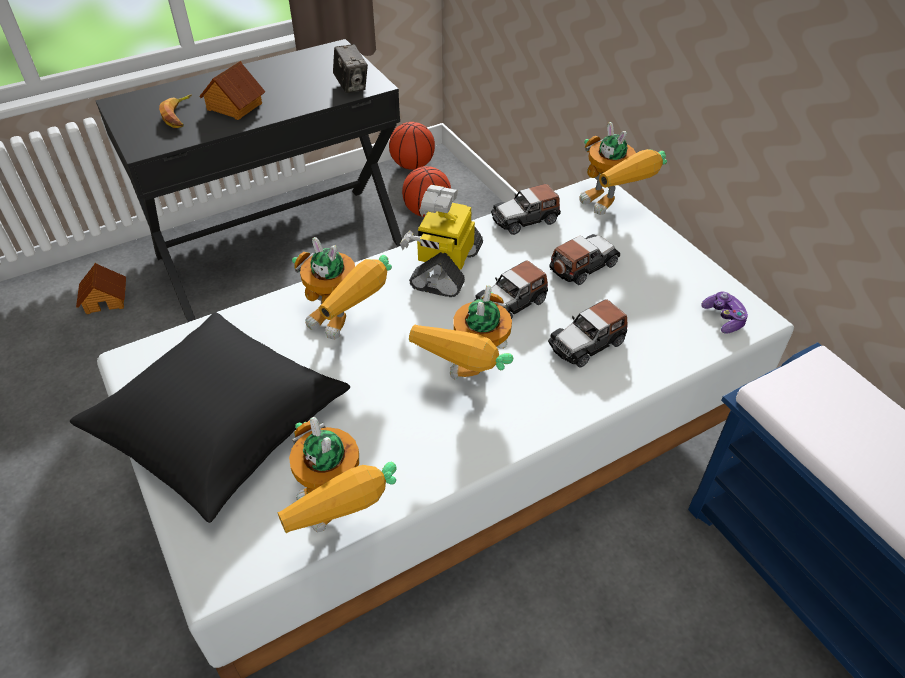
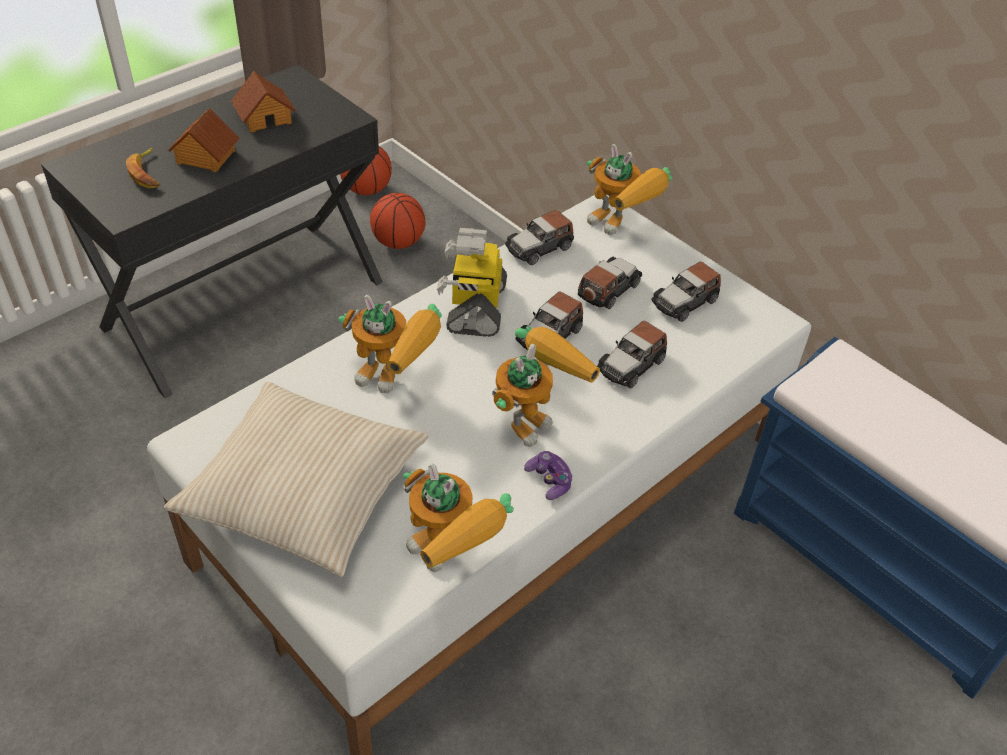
camera: 15 degrees left, 0 degrees up
black pillow [69,312,350,523] -> beige pillow [164,382,428,577]
toy house [76,263,126,314] -> toy house moved to [231,71,296,133]
camera [333,44,368,93] -> none
toy robot [409,285,514,380] -> toy robot turned 150 degrees counterclockwise [492,326,600,447]
game controller [701,292,748,334] -> game controller moved to [524,451,573,500]
none -> toy car [651,262,721,322]

